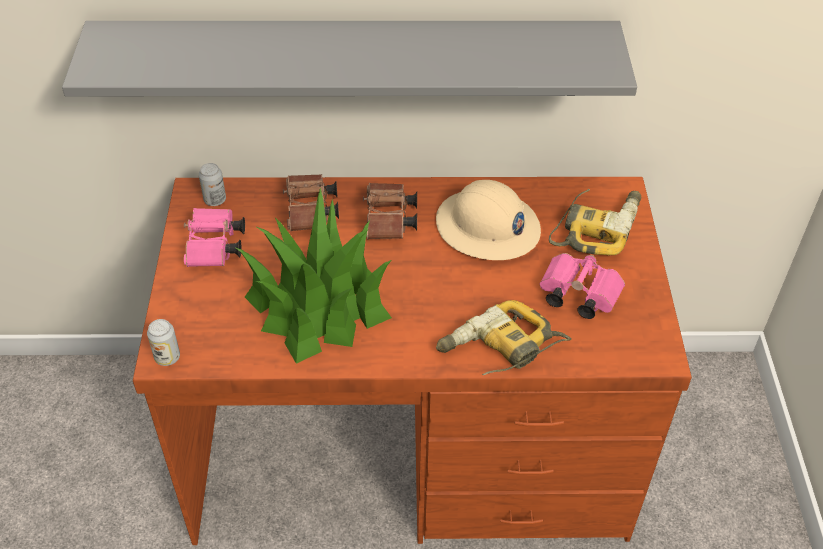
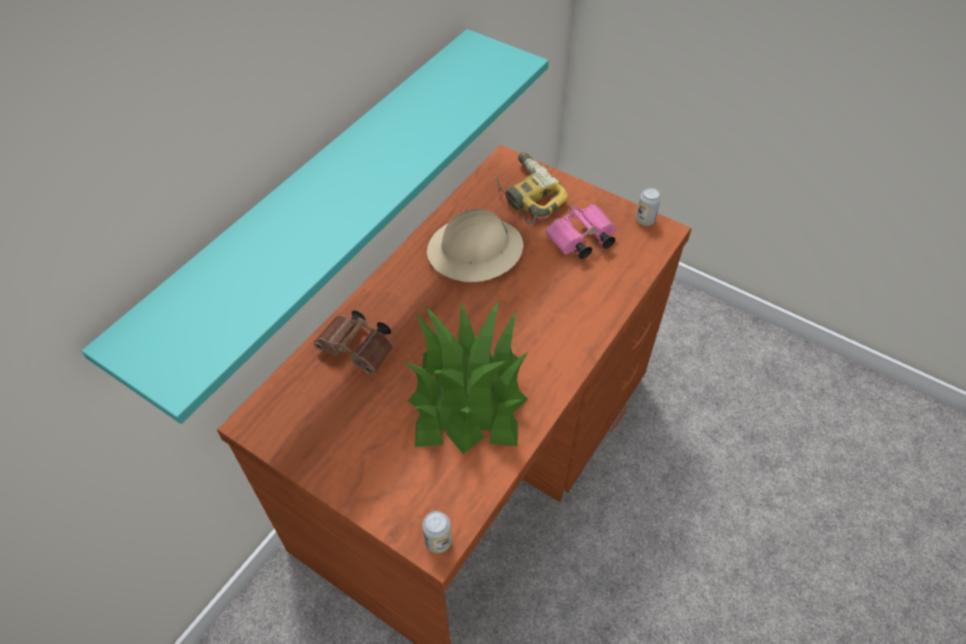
camera: 55 degrees left, 5 degrees up
grey shelf [62,21,637,96] -> turquoise shelf [81,29,549,424]
pink binoculars [184,208,245,267] -> none
can [199,163,226,206] -> can moved to [636,187,661,226]
brown binoculars [363,183,417,239] -> none
power drill [436,300,571,375] -> none

